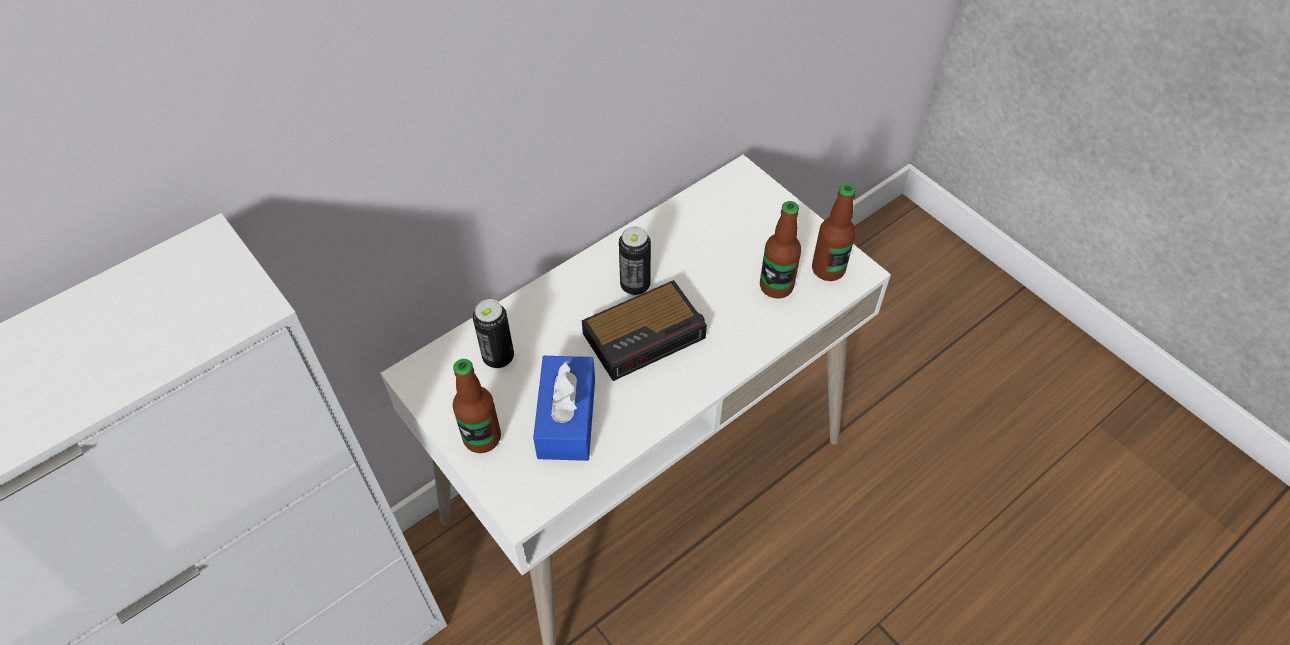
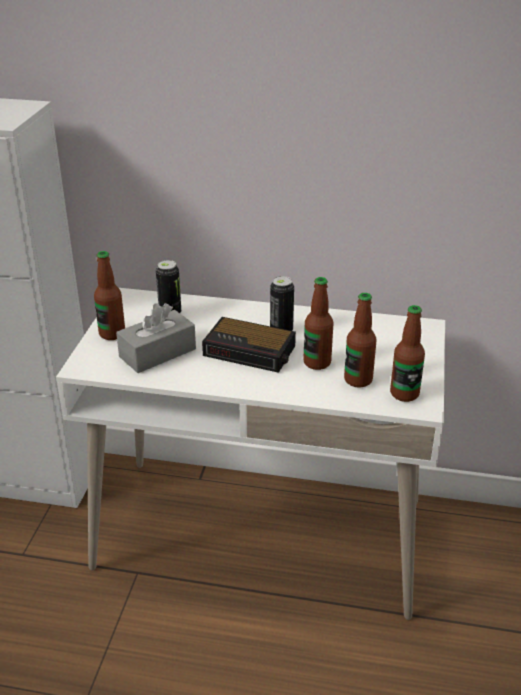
camera: 50 degrees right, 20 degrees down
blue tissue box [533,356,595,461] -> grey tissue box [116,303,196,373]
none -> bottle [303,277,334,370]

